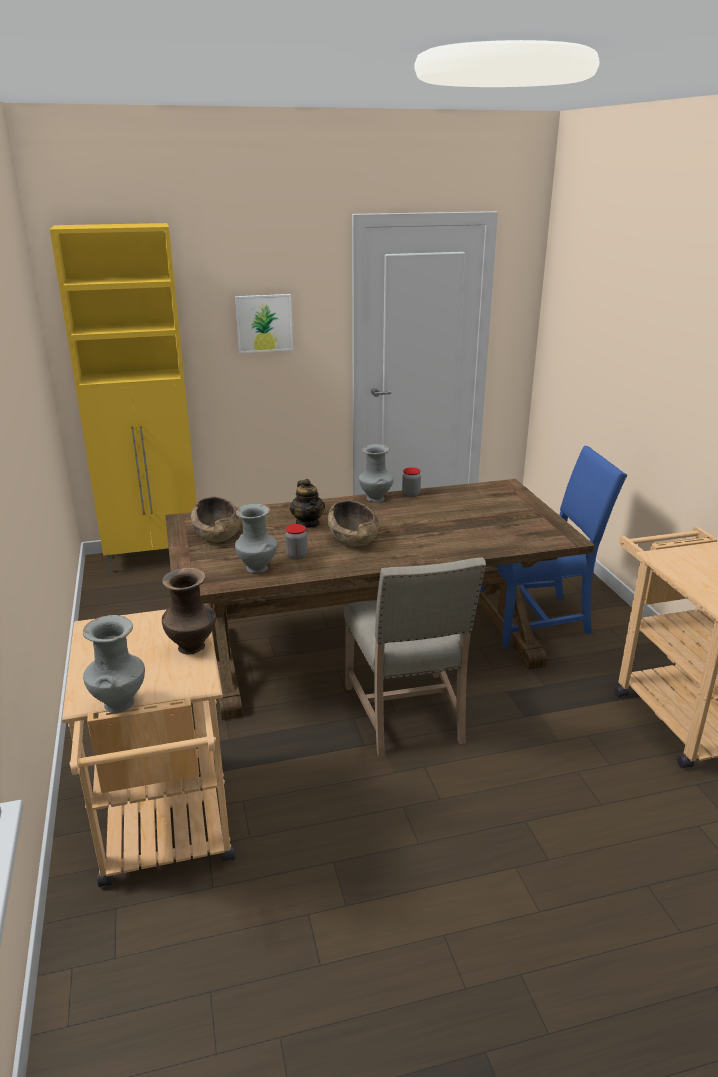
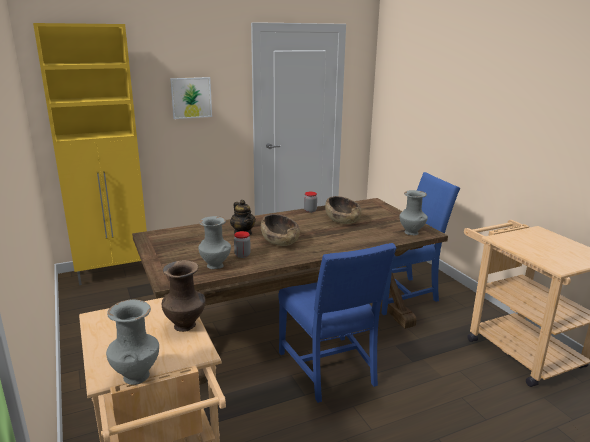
camera: 10 degrees left, 5 degrees down
brown bowl [191,496,241,542] -> brown bowl moved to [325,196,362,224]
beige chair [344,557,486,757] -> blue chair [278,243,396,403]
grey vase [359,444,394,502] -> grey vase moved to [400,190,428,236]

